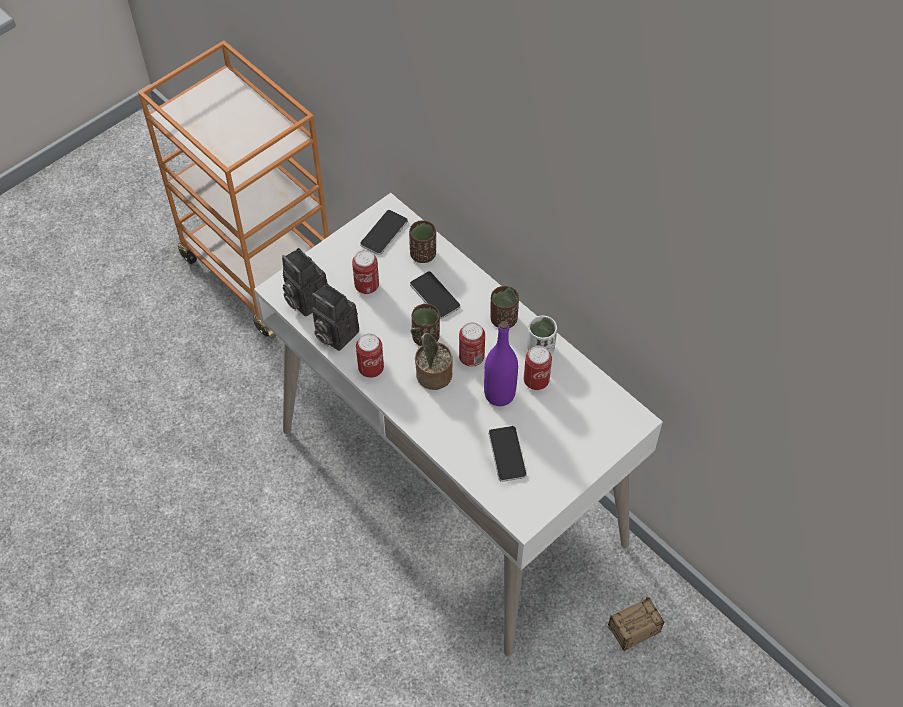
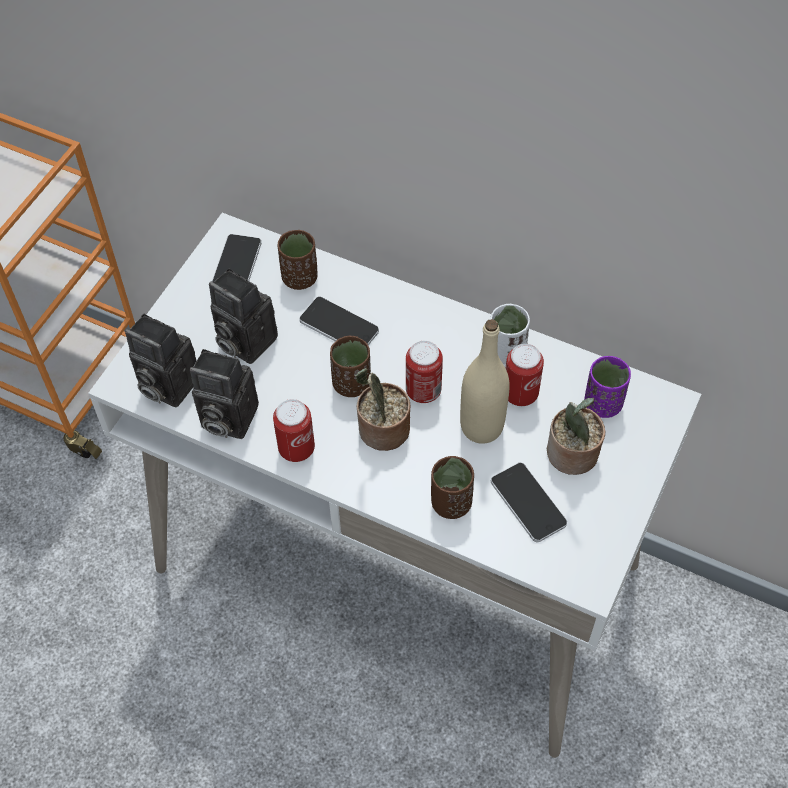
camera: 20 degrees left, 0 degrees up
can [352,250,379,294] -> camera [209,269,278,364]
purple bottle [484,321,518,406] -> beige bottle [460,319,509,444]
brown cup [490,286,519,328] -> brown cup moved to [431,456,474,519]
storage box [573,597,664,651] -> none
none -> potted plant [547,398,605,475]
none -> purple cup [584,356,631,418]

